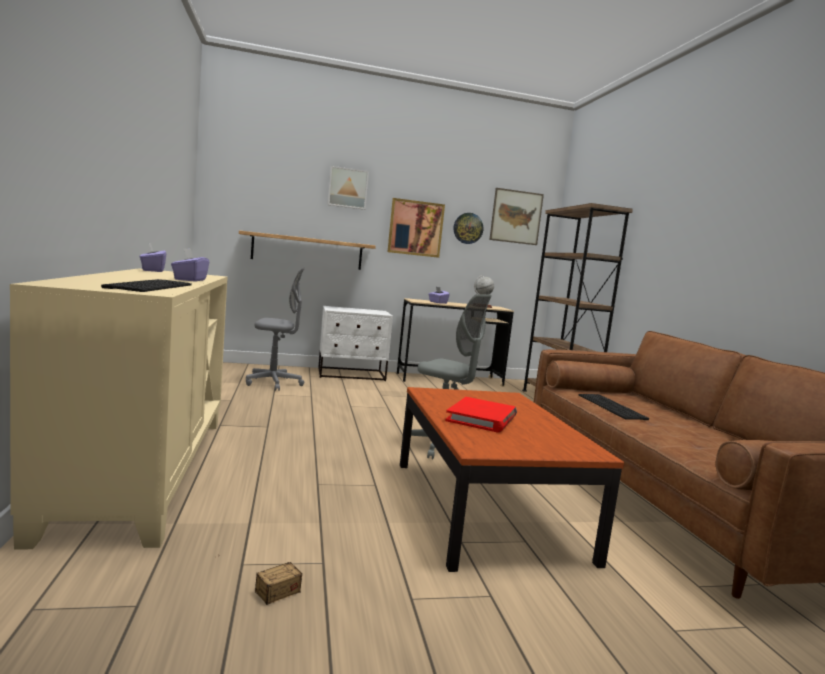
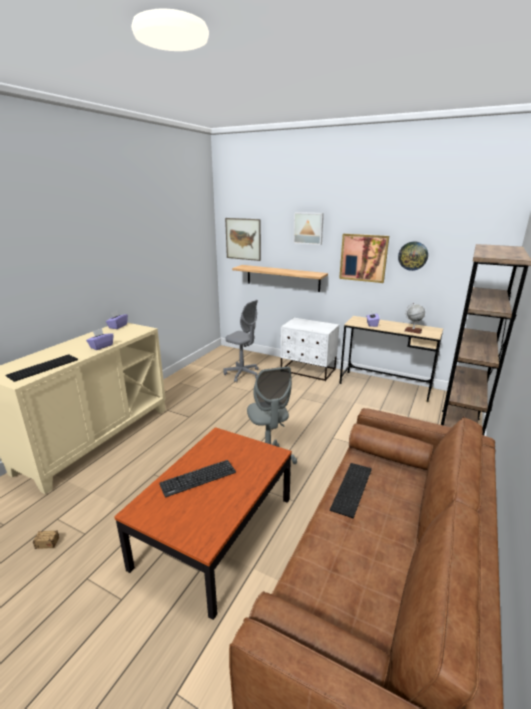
camera: 40 degrees right, 15 degrees up
red book [445,397,517,433] -> keyboard [159,460,236,497]
picture [489,188,544,245] -> picture moved to [225,218,261,261]

